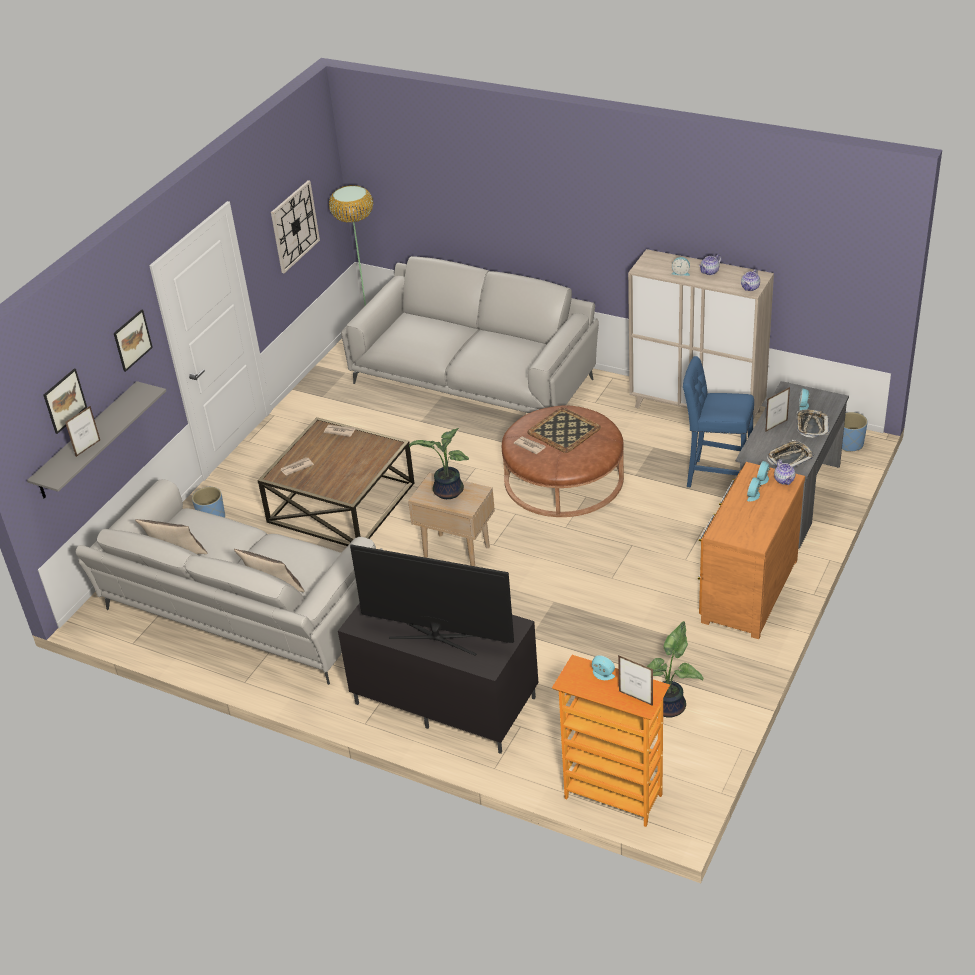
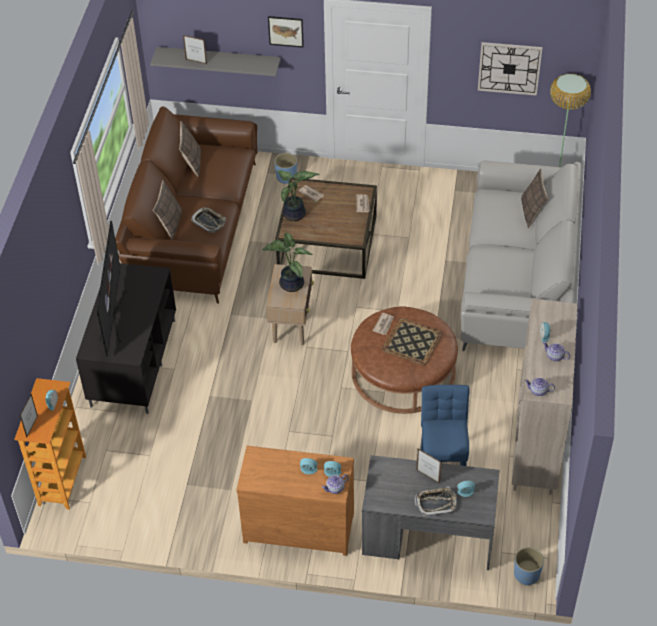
camera: 70 degrees right, 10 degrees up
picture [44,369,87,434] -> none
grey sofa [76,479,383,685] -> brown sofa [115,106,257,304]
potted plant [647,621,703,718] -> potted plant moved to [277,170,320,221]
tray [767,440,814,468] -> tray moved to [191,207,226,233]
none -> pillow [521,168,548,228]

